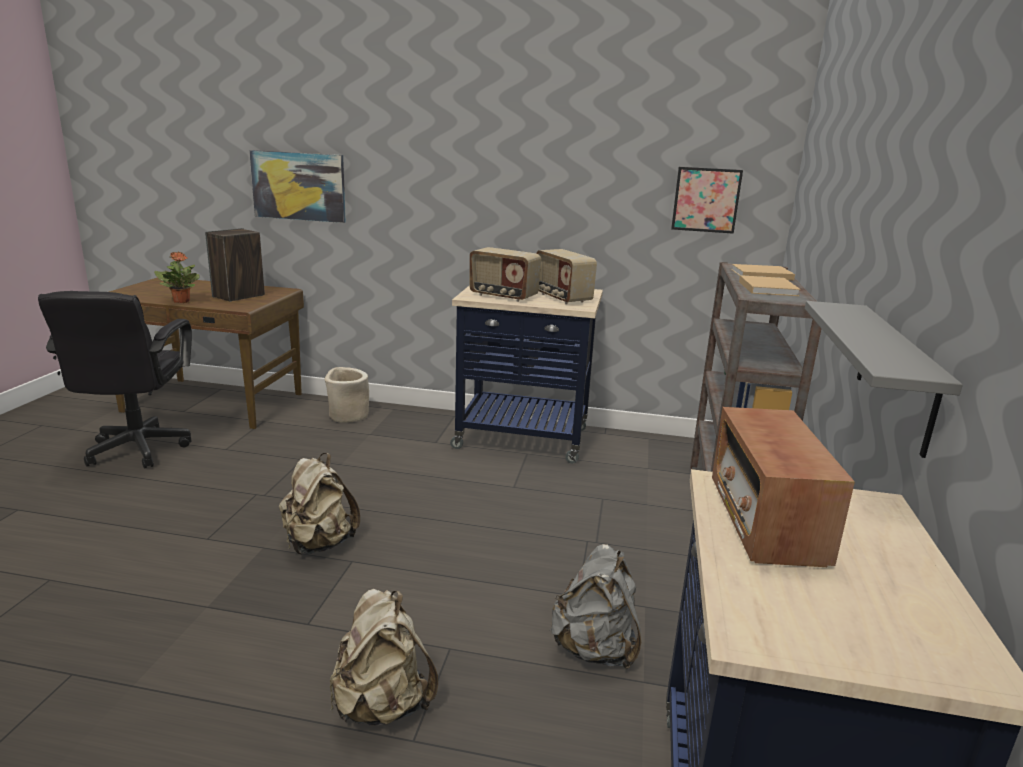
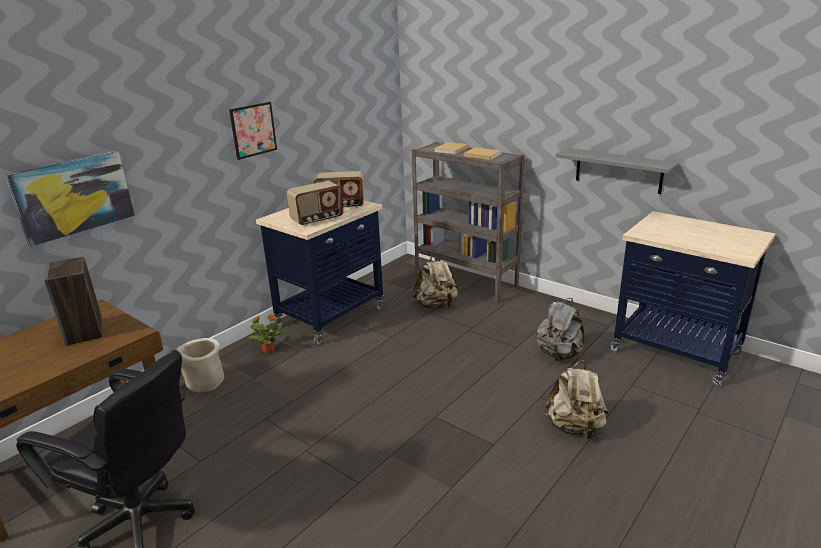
camera: 60 degrees left, 5 degrees up
potted plant [154,251,200,303] -> potted plant moved to [248,314,283,354]
beige backpack [279,453,360,555] -> beige backpack moved to [413,255,458,309]
picture [671,167,743,234] -> picture moved to [229,102,277,160]
radio [712,407,855,567] -> none

